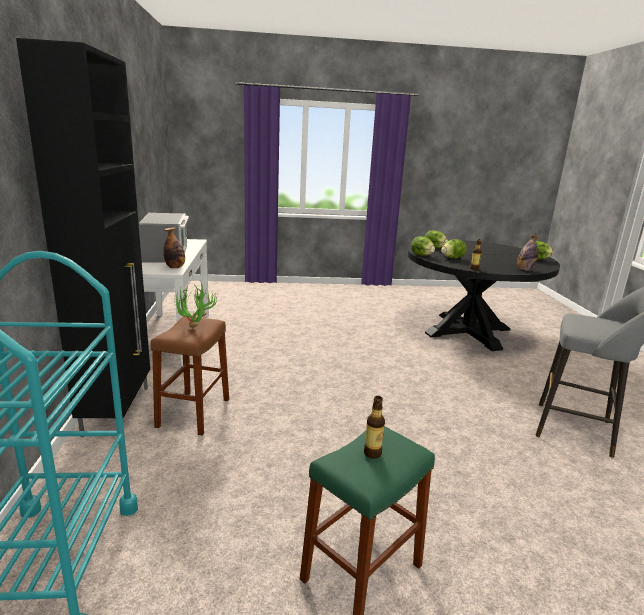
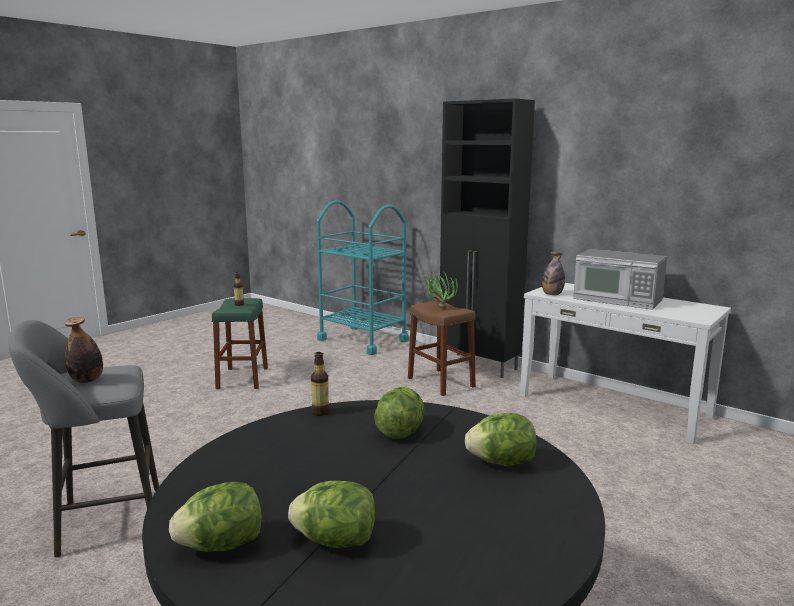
camera: 135 degrees right, 5 degrees down
lettuce [411,236,435,256] -> lettuce moved to [288,481,375,548]
bottle [517,234,540,271] -> bottle moved to [64,317,103,383]

